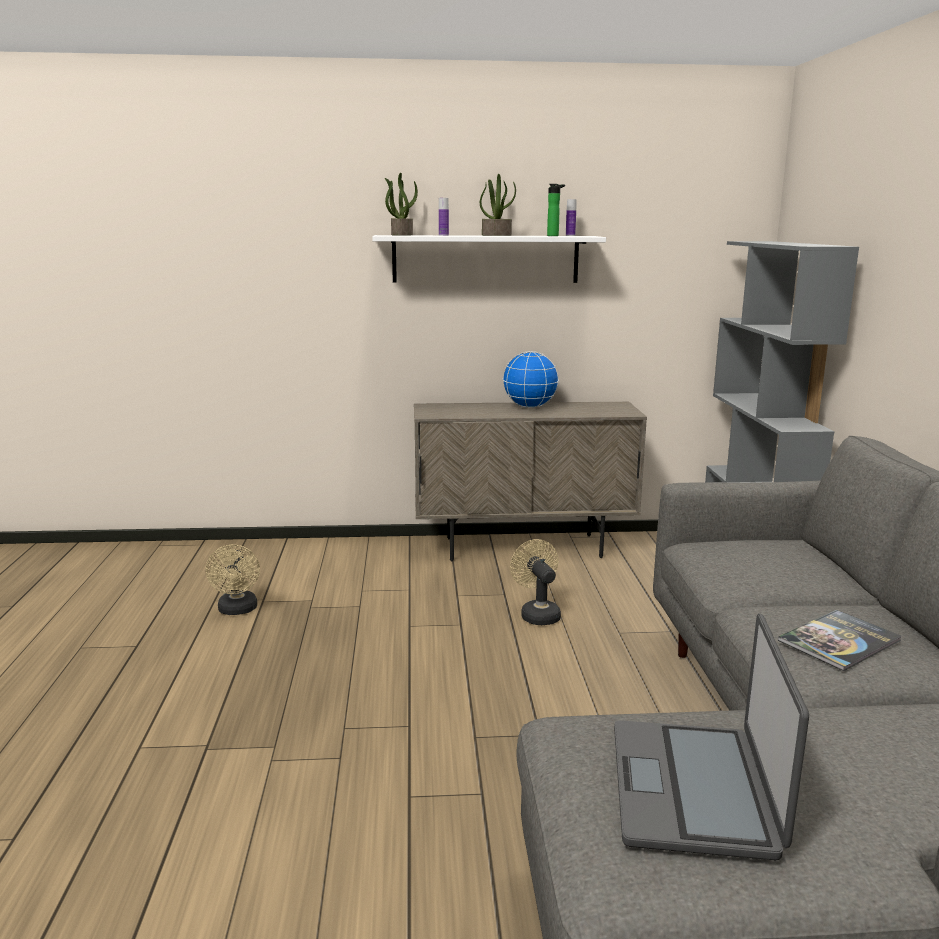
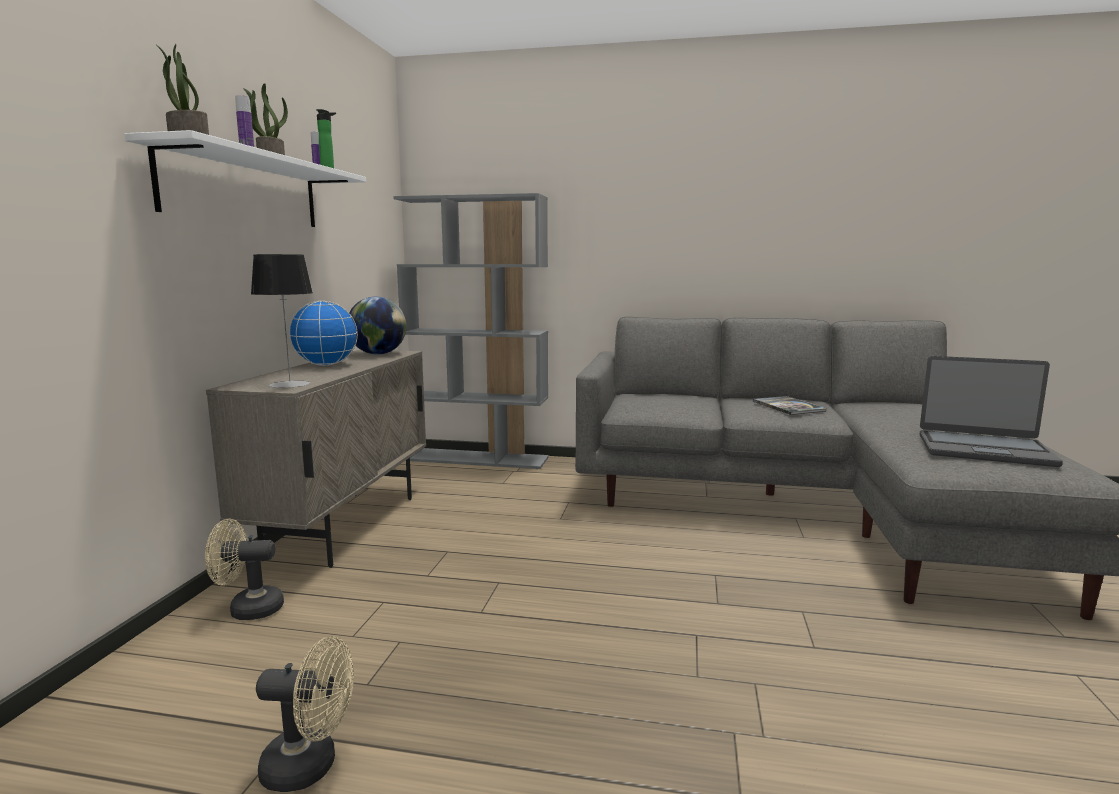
camera: 75 degrees left, 5 degrees down
beige fan [510,539,561,625] -> beige fan moved to [205,519,284,620]
none -> table lamp [251,254,313,388]
none -> globe [349,296,406,355]

